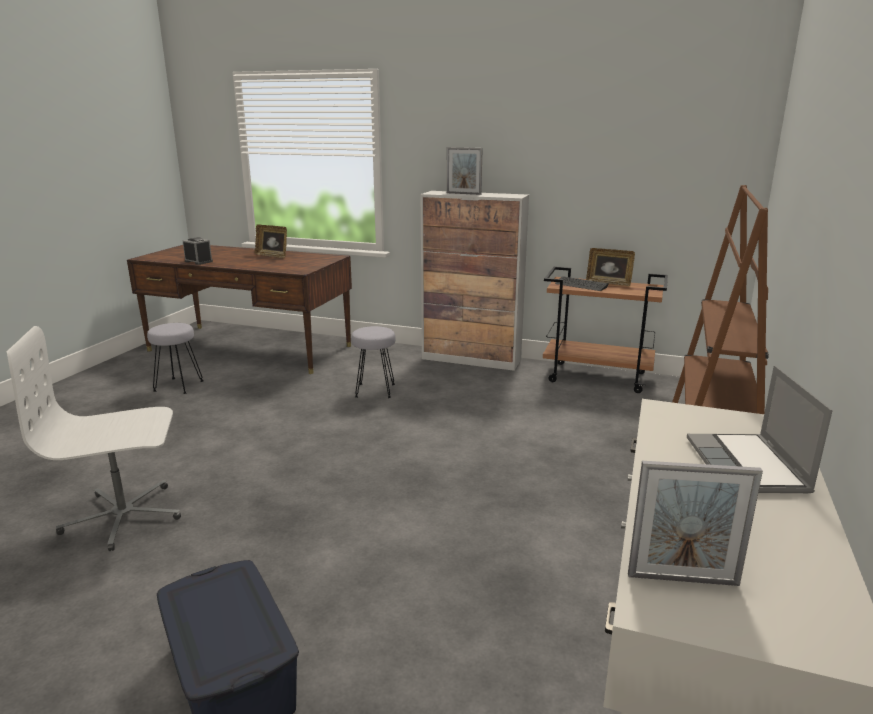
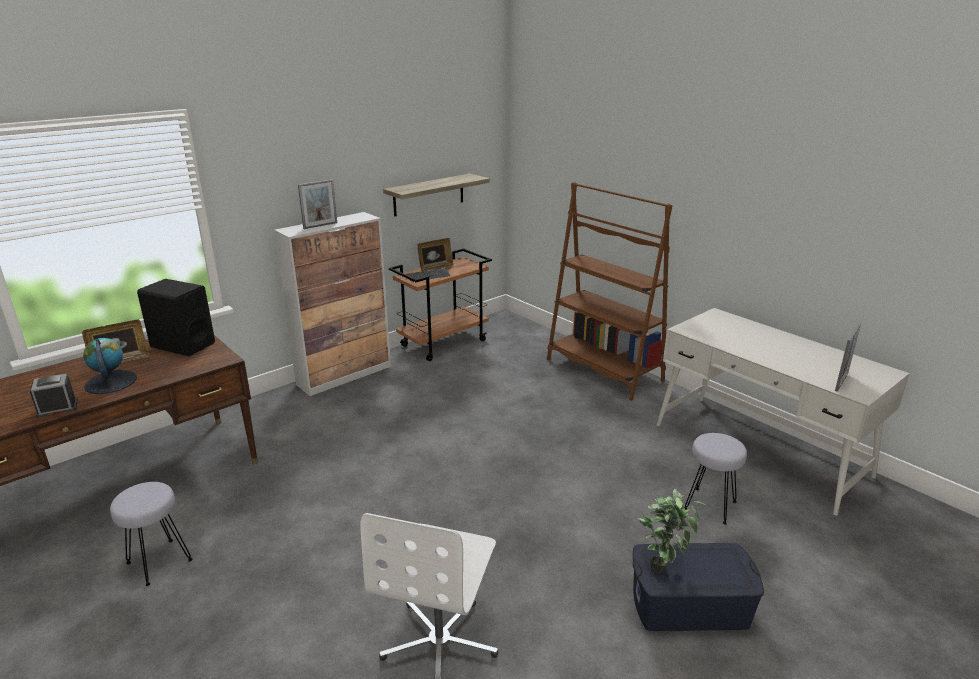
camera: 60 degrees left, 5 degrees up
grey stool [351,326,395,398] -> grey stool moved to [685,433,747,524]
laptop [687,365,833,493] -> none
none -> globe [83,338,137,394]
none -> black speaker [137,279,215,356]
none -> shelf [383,174,490,216]
none -> potted plant [638,489,705,573]

